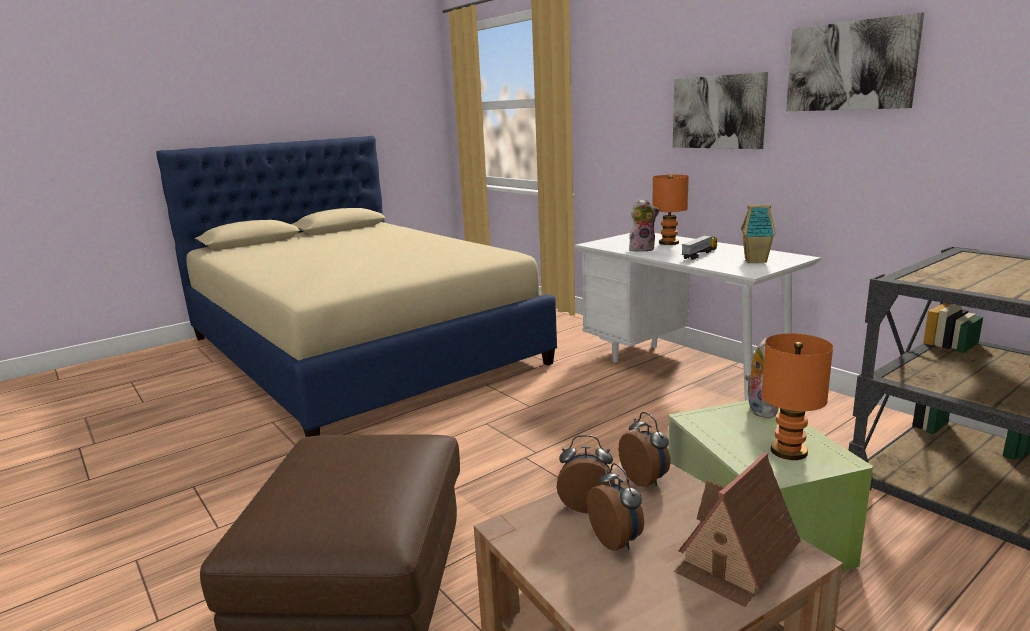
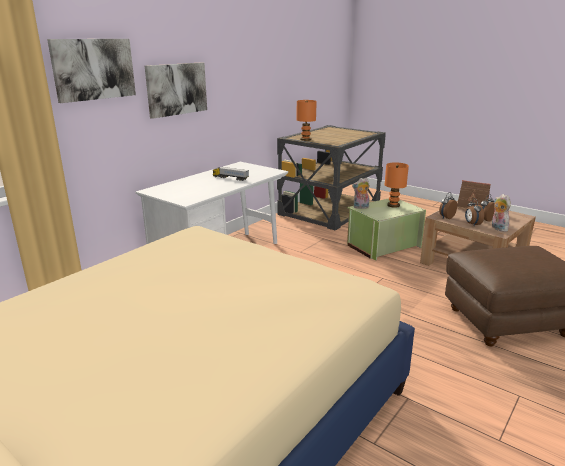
camera: 105 degrees left, 5 degrees up
plush toy [629,199,660,252] -> plush toy moved to [492,194,511,232]
orange table lamp [652,175,689,245] -> orange table lamp moved to [296,100,317,141]
toy house [741,205,775,263] -> none
picture [786,12,924,111] -> picture moved to [47,39,136,103]

